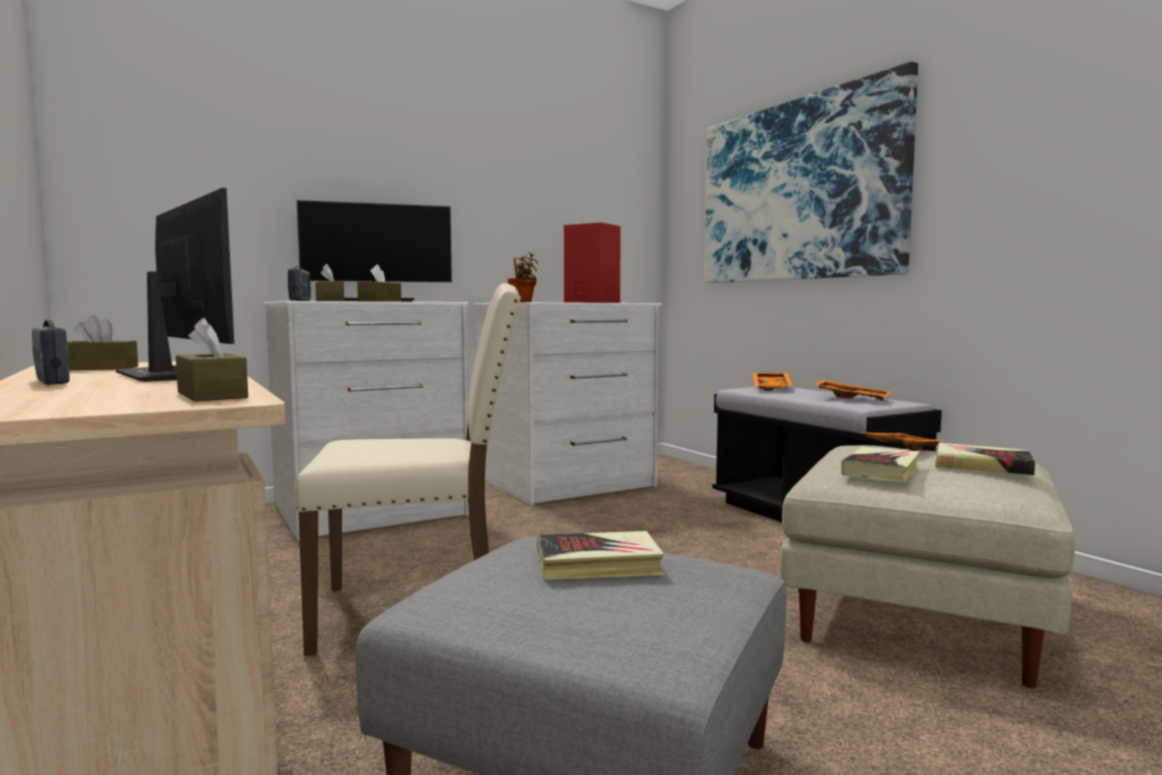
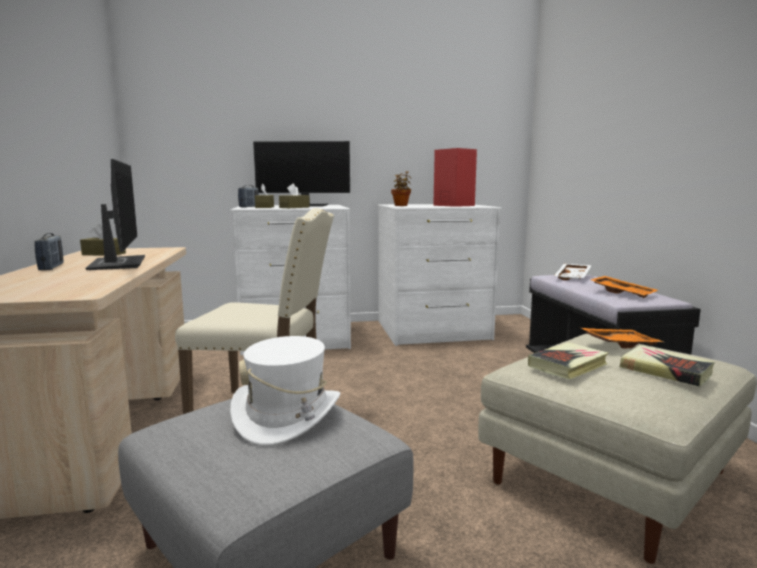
camera: 20 degrees right, 5 degrees up
brown tissue box [176,318,248,402] -> none
book [537,531,665,580] -> white hat [230,336,340,446]
picture [705,61,918,283] -> none
orange tray [753,372,793,391] -> white tray [554,264,592,280]

